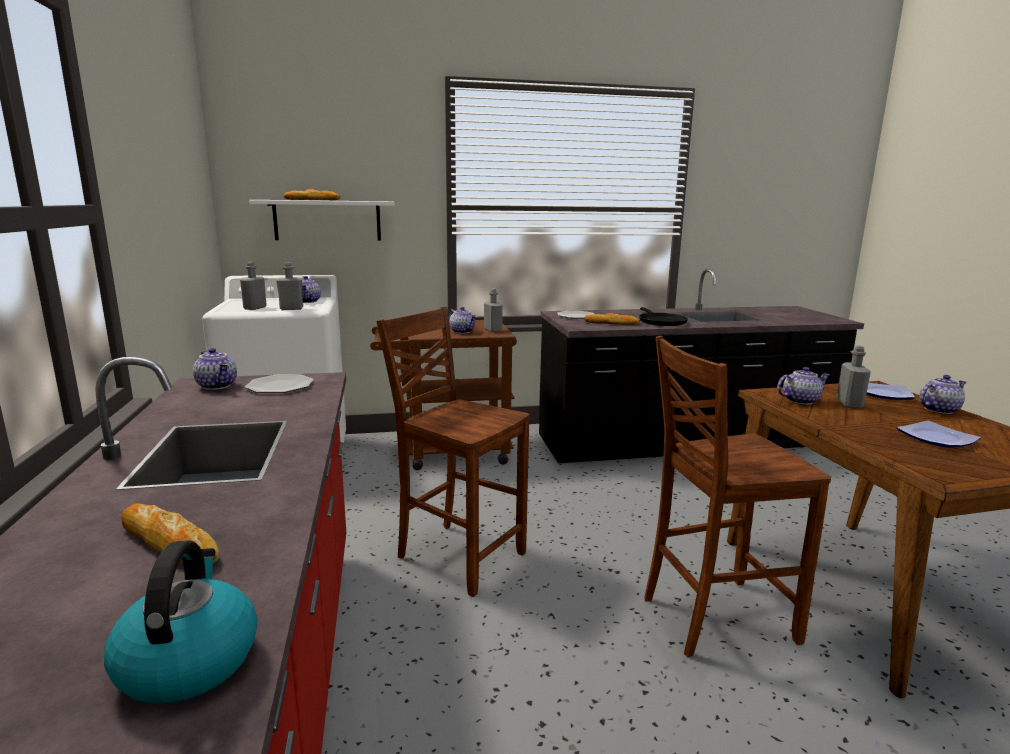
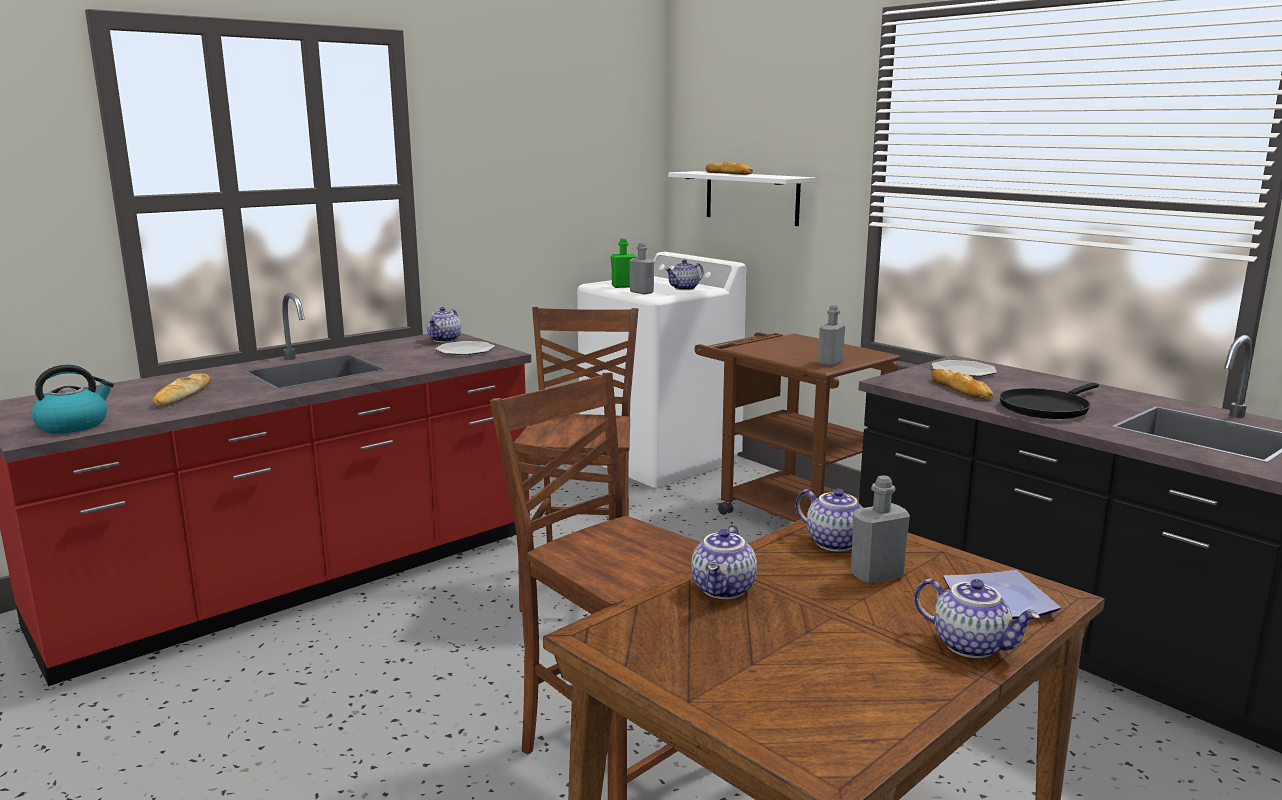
camera: 60 degrees right, 0 degrees up
grey bottle [240,262,267,310] -> green bottle [611,238,636,288]
teapot [449,307,477,334] -> teapot moved to [691,524,757,599]
plate [897,420,981,447] -> none

